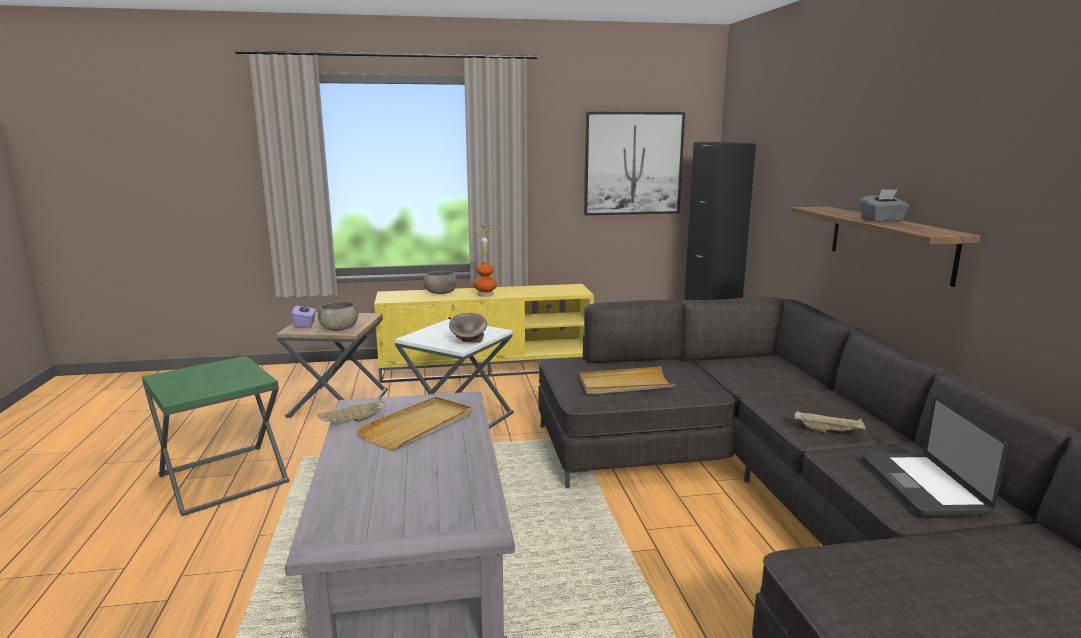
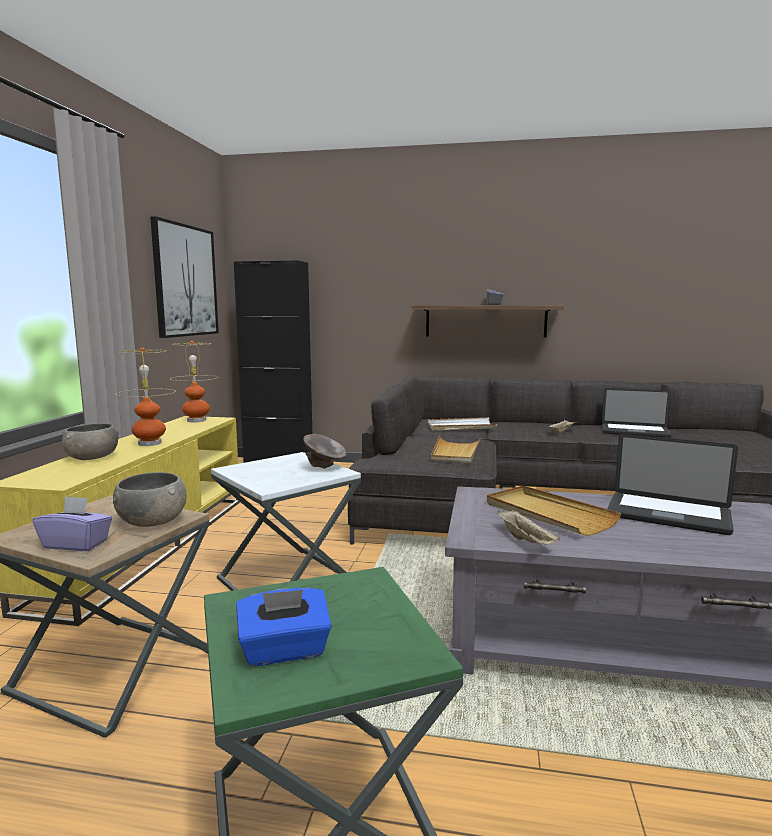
camera: 70 degrees left, 5 degrees down
none -> table lamp [170,341,218,422]
none -> blue tissue box [236,588,332,666]
none -> white tray [428,417,497,431]
none -> laptop [607,434,738,535]

